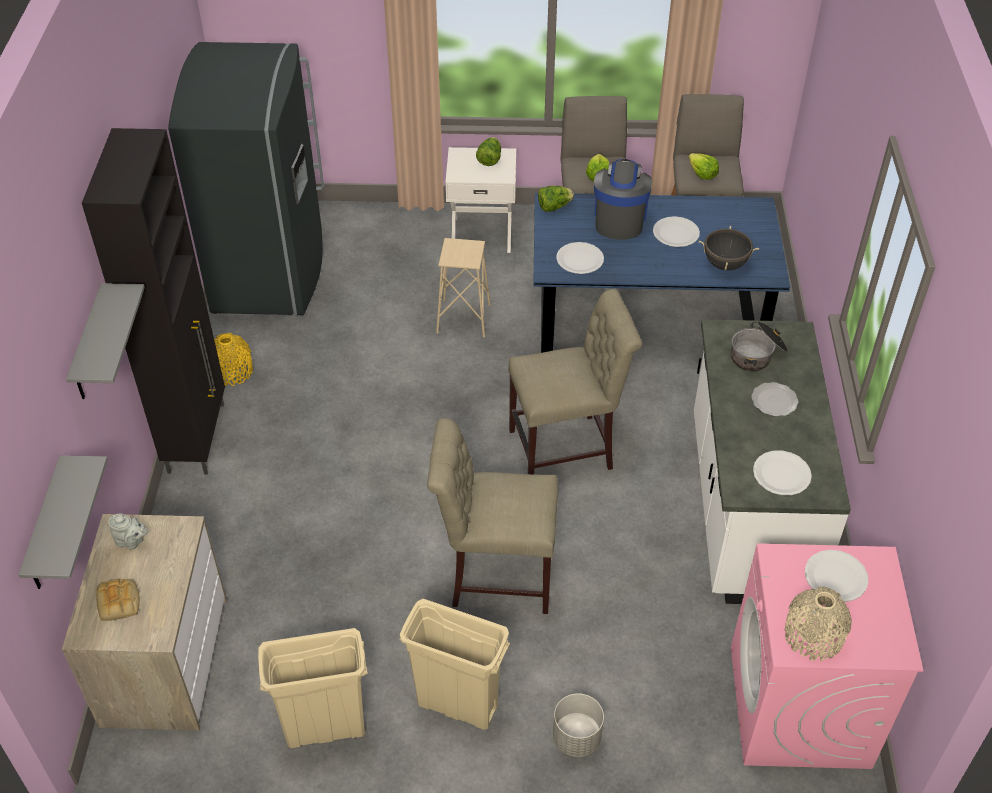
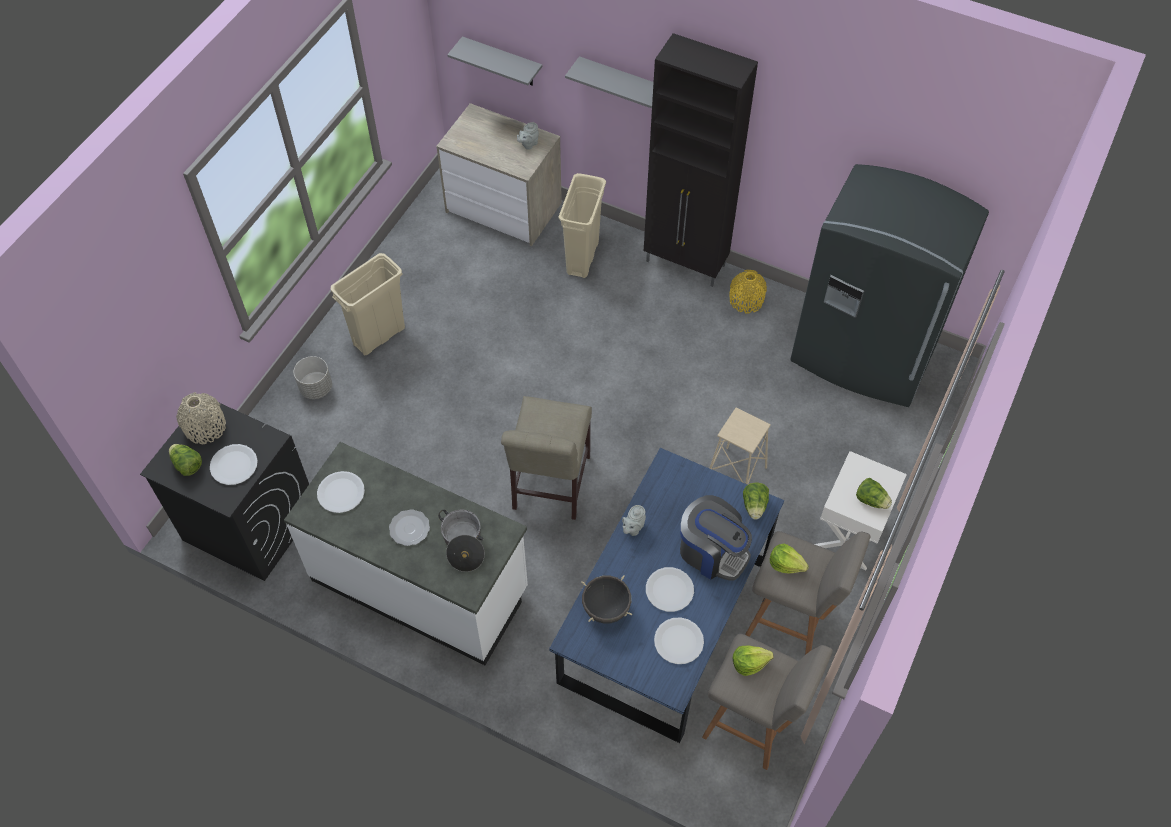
camera: 115 degrees right, 10 degrees up
bread [96,578,140,621] -> none
beige trash can [258,628,368,748] -> beige trash can moved to [559,173,606,278]
beige chair [427,418,558,614] -> none
white plate [556,242,604,274] -> white plate moved to [654,617,704,664]
pink washing machine [731,543,924,769] -> black washing machine [140,403,309,581]
none -> lettuce [169,444,202,476]
none -> grey teapot [622,505,646,536]

